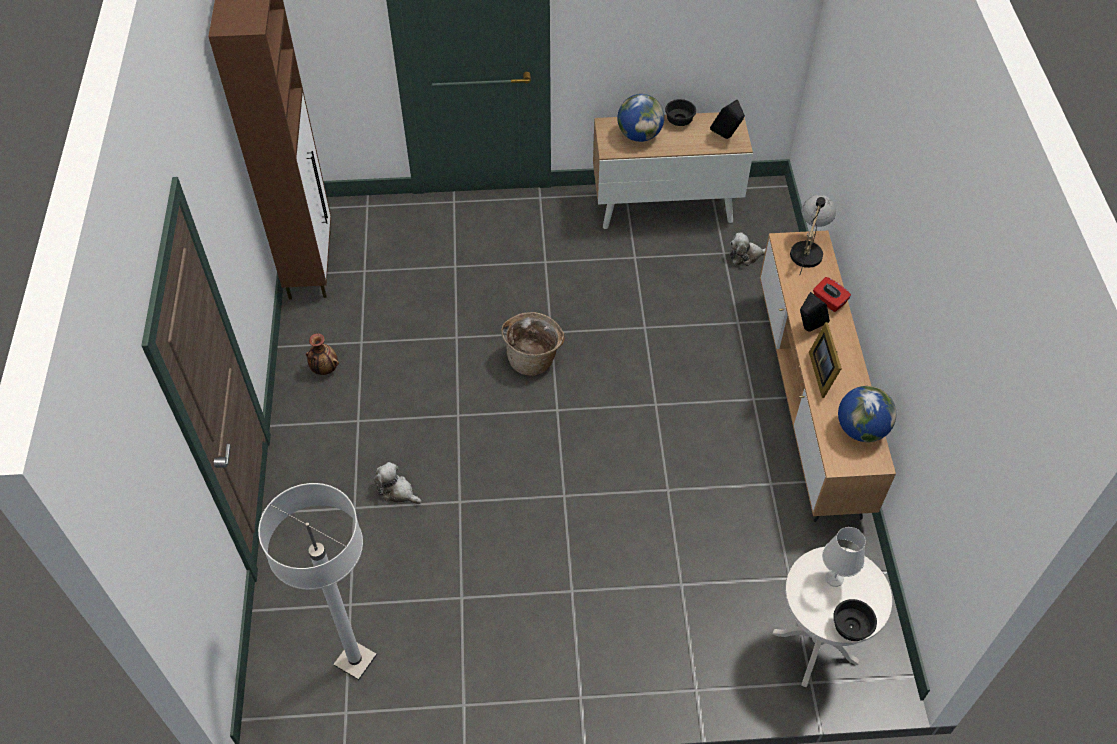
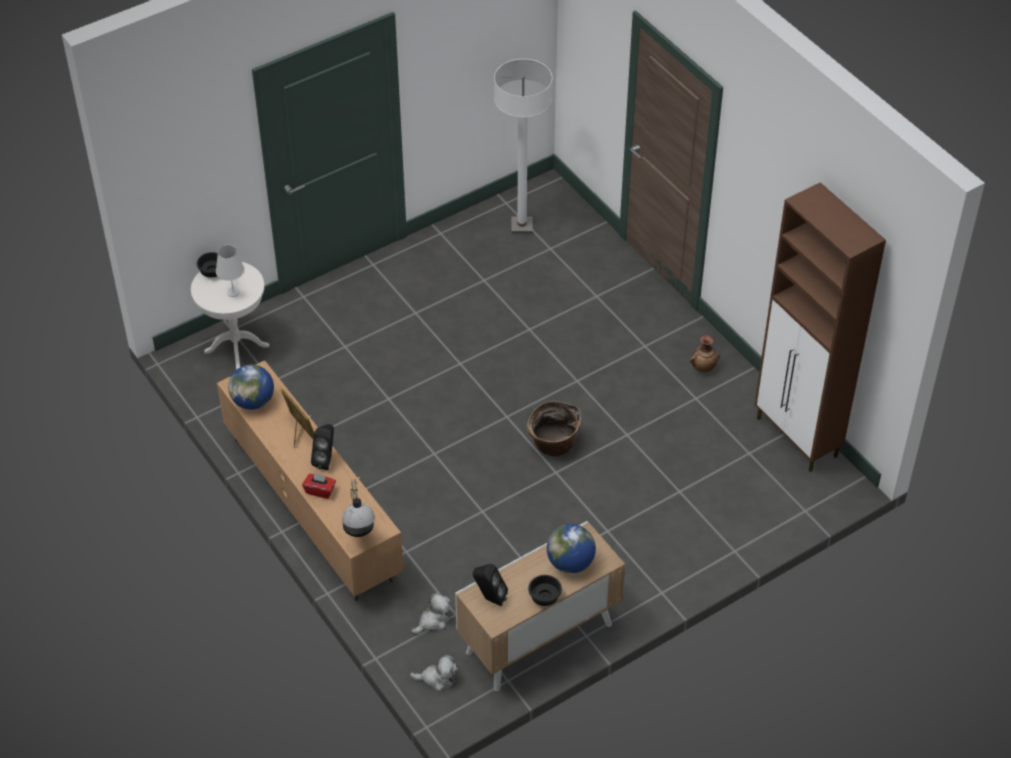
camera: 150 degrees right, 5 degrees down
plush toy [374,462,421,504] -> plush toy moved to [410,655,458,691]

